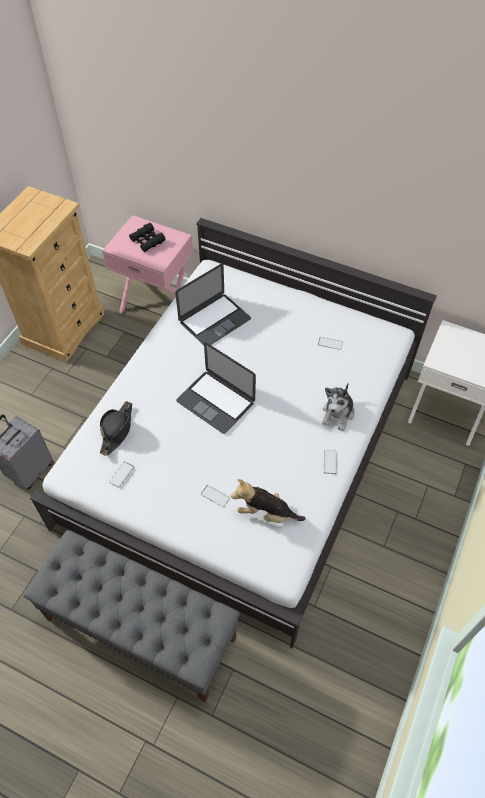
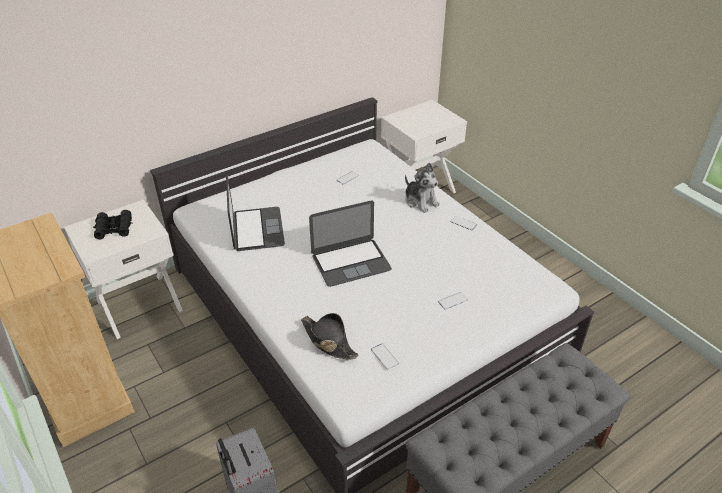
camera: 60 degrees left, 15 degrees down
pink nightstand [102,215,193,314] -> white nightstand [64,200,183,339]
plush toy [231,479,305,523] -> none

